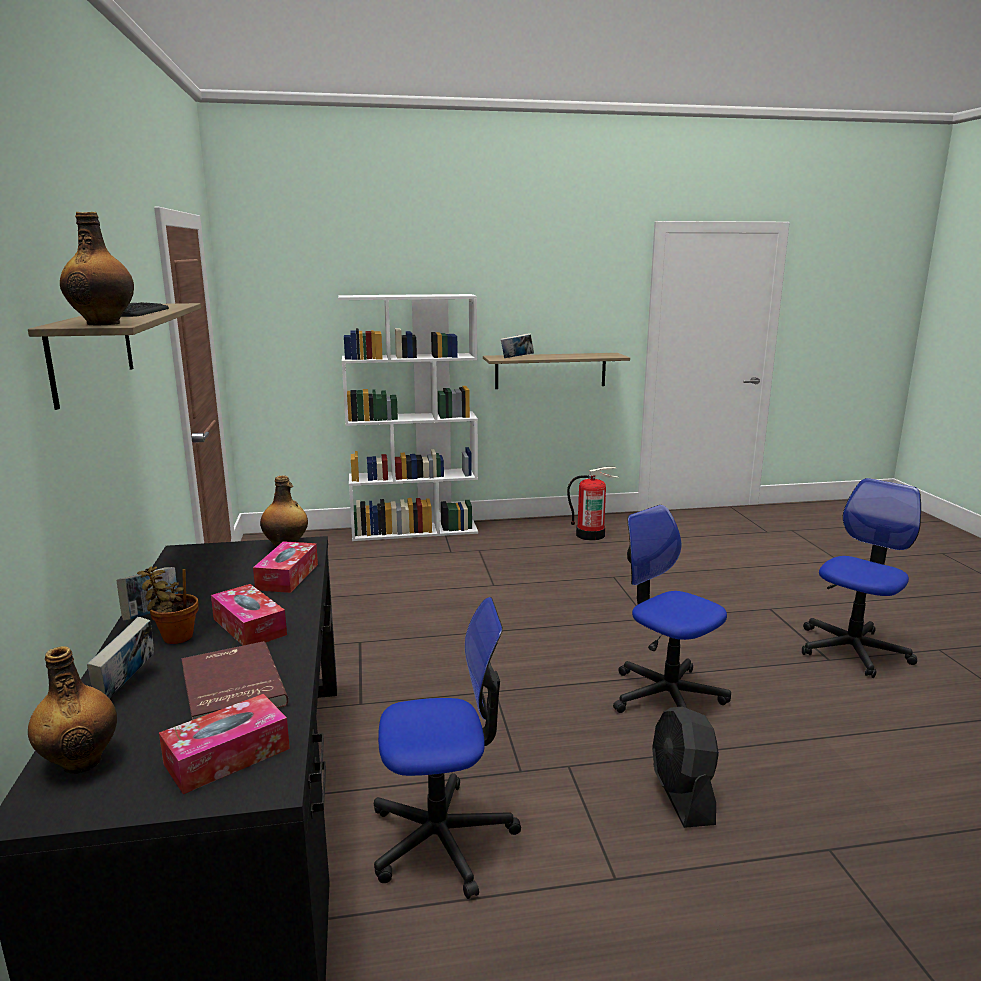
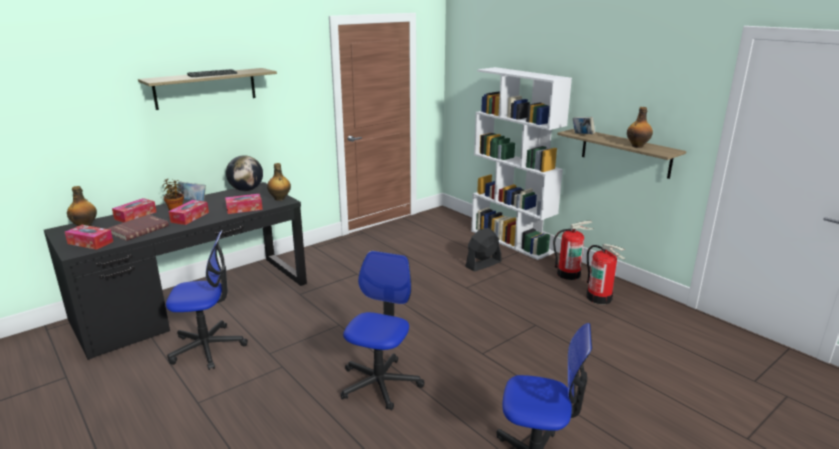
camera: 60 degrees right, 5 degrees up
bottle [60,212,134,326] -> bottle moved to [627,107,653,148]
book [87,617,154,699] -> tissue box [112,198,156,223]
office chair [374,597,521,899] -> office chair turned 60 degrees counterclockwise [166,230,248,370]
black fan [652,706,719,828] -> black fan moved to [465,228,502,272]
none -> globe [226,155,263,191]
none -> fire extinguisher [553,221,593,280]

